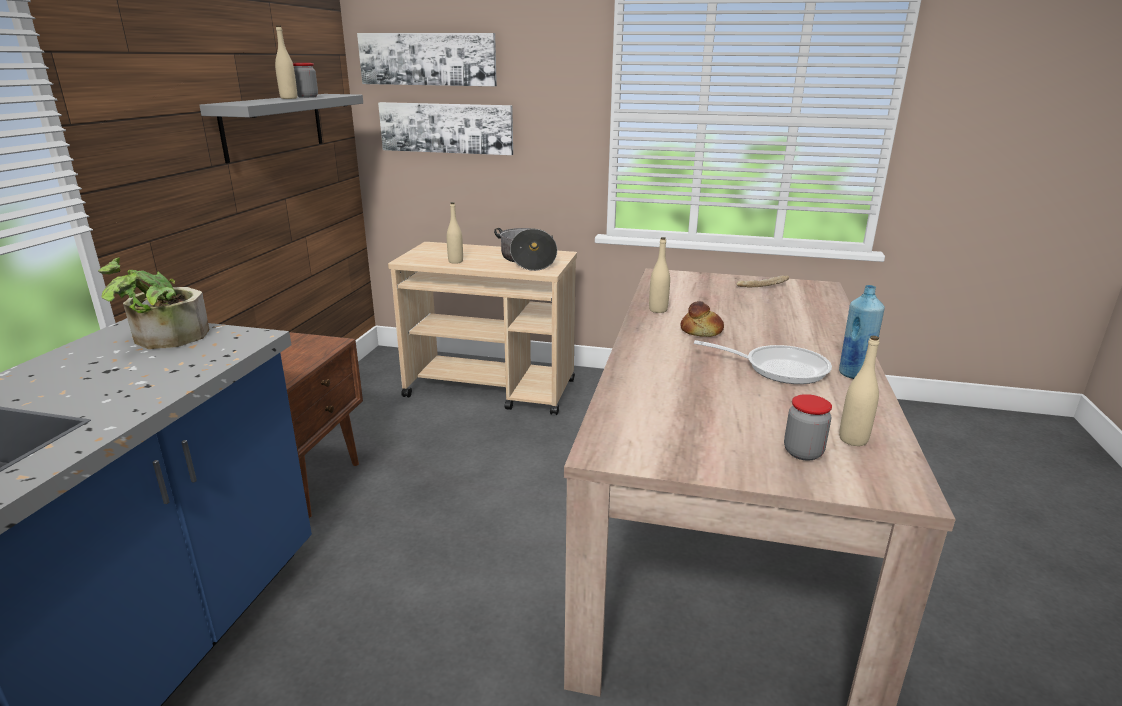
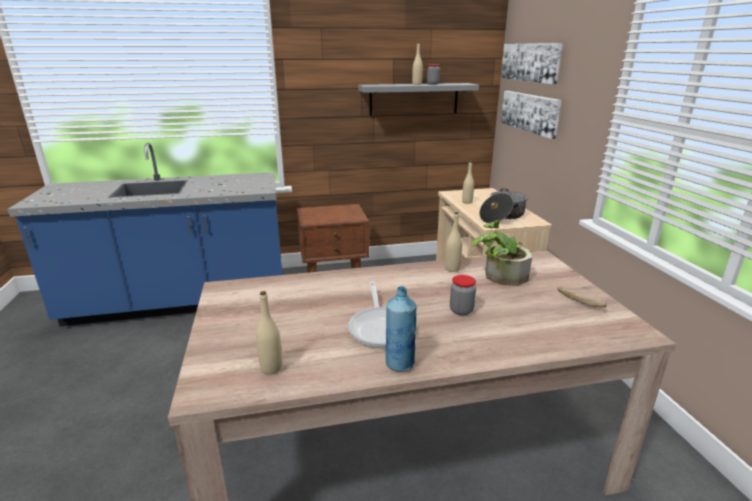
camera: 65 degrees right, 0 degrees up
potted plant [98,258,209,349] -> potted plant moved to [472,220,532,286]
bread [680,301,724,337] -> none
jar [784,394,832,461] -> jar moved to [450,275,476,315]

